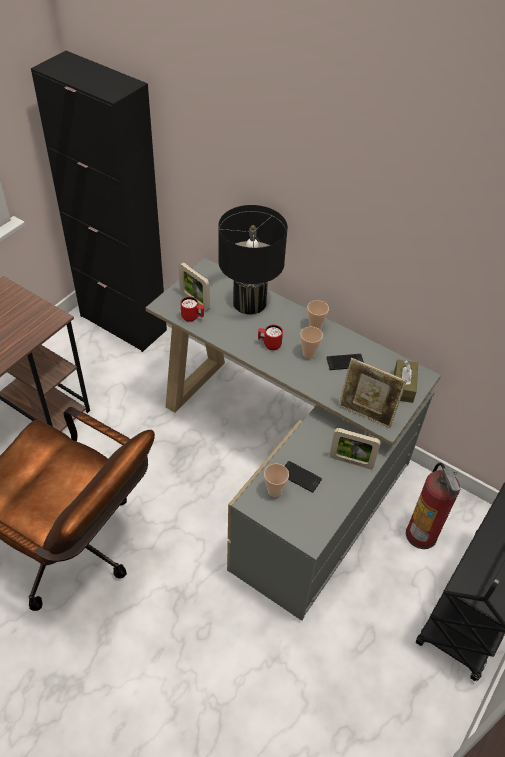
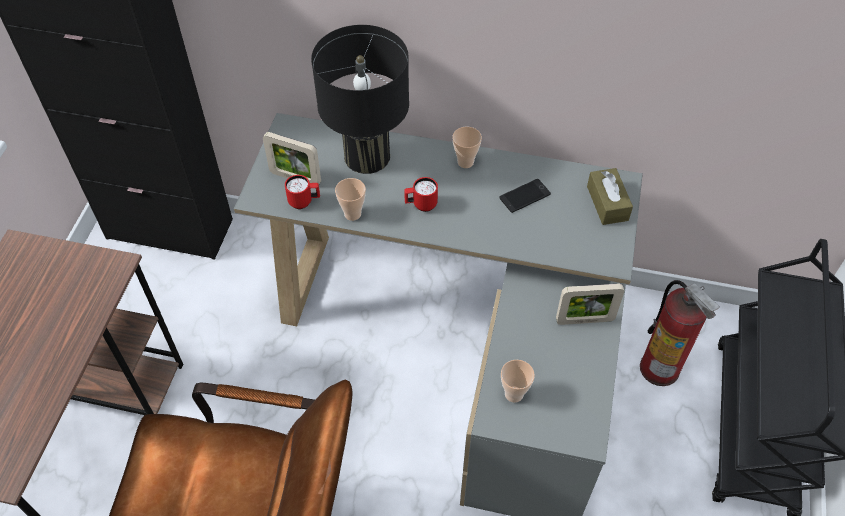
camera: 20 degrees left, 5 degrees up
phone [285,461,322,493] -> none
cup [300,327,323,359] -> cup moved to [335,178,366,221]
picture frame [339,358,407,428] -> none

